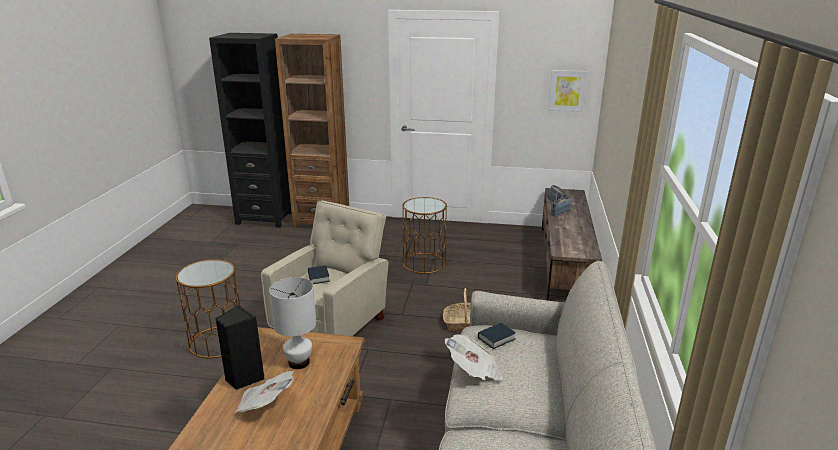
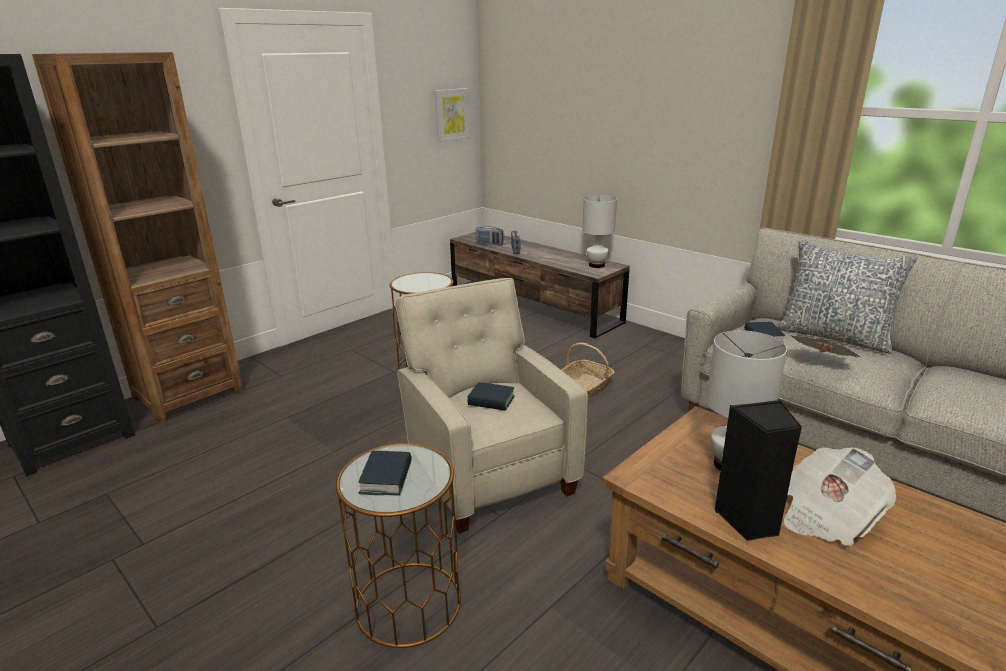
camera: 55 degrees left, 0 degrees up
none -> book [359,451,412,496]
none -> white table lamp [582,195,617,268]
none -> pillow [776,239,918,354]

